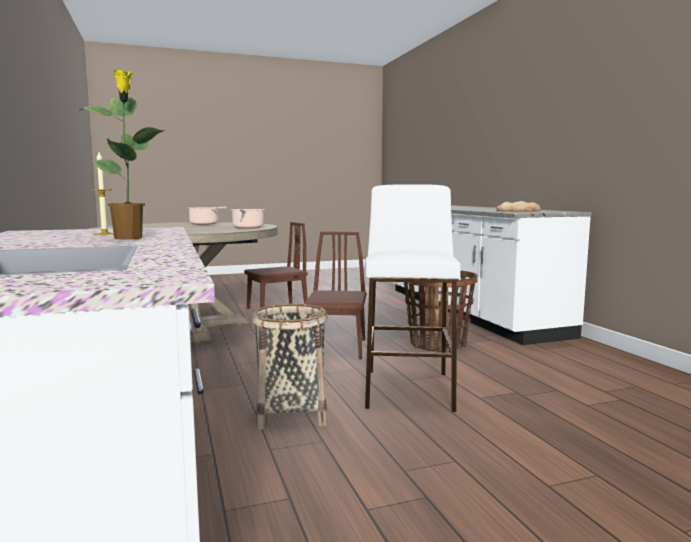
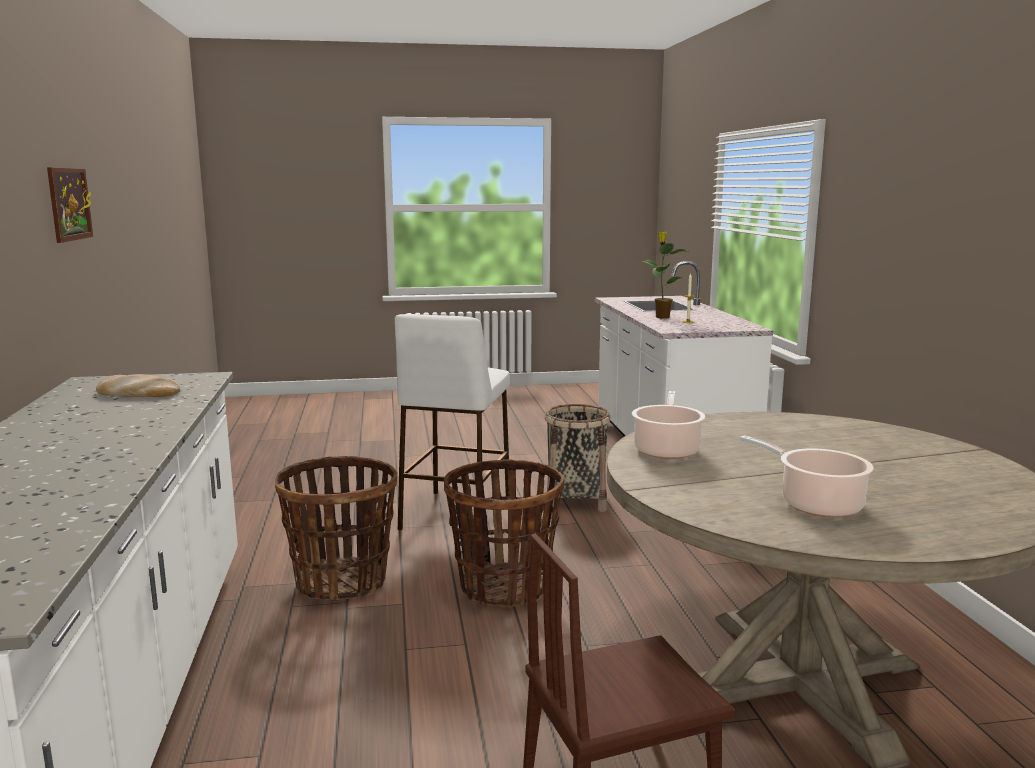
camera: 170 degrees left, 5 degrees up
brown chair [304,232,366,359] -> basket [444,459,565,607]
none -> picture [47,168,93,243]

